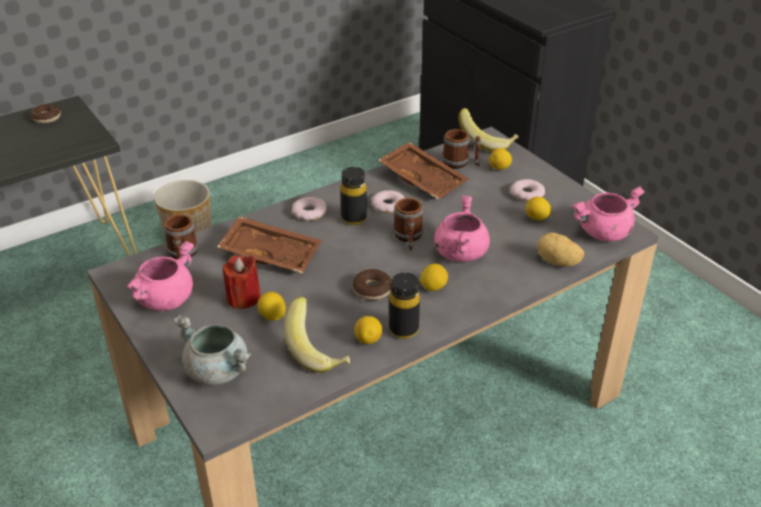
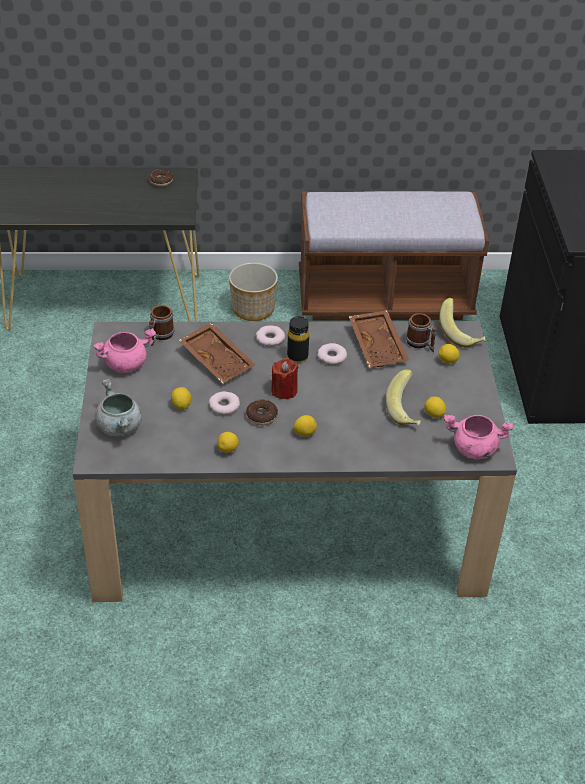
camera: 30 degrees right, 5 degrees up
red candle [222,255,261,309] -> red candle moved to [271,358,299,399]
banana [284,297,350,373] -> banana moved to [386,369,421,426]
black bottle [389,273,420,339] -> none
mug [393,198,424,251] -> none
pink cooking pot [434,195,490,262] -> none
donut [510,179,545,202] -> donut moved to [209,391,240,415]
potato [537,232,584,267] -> none
none -> brown bench [299,191,489,321]

